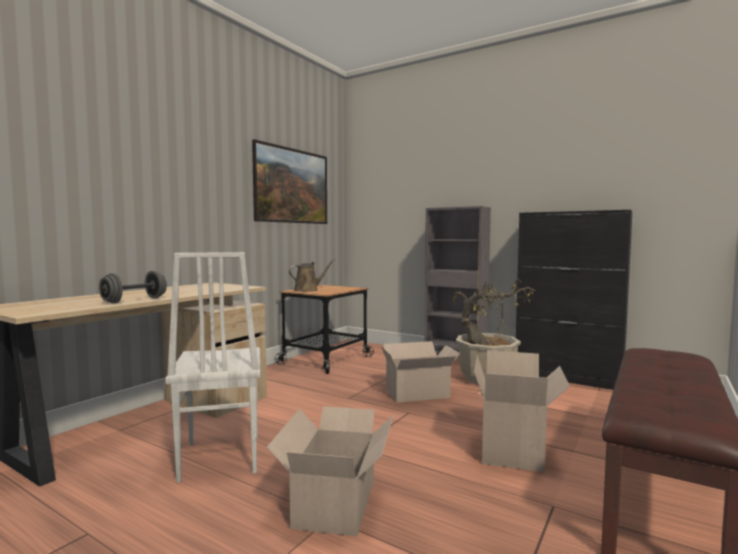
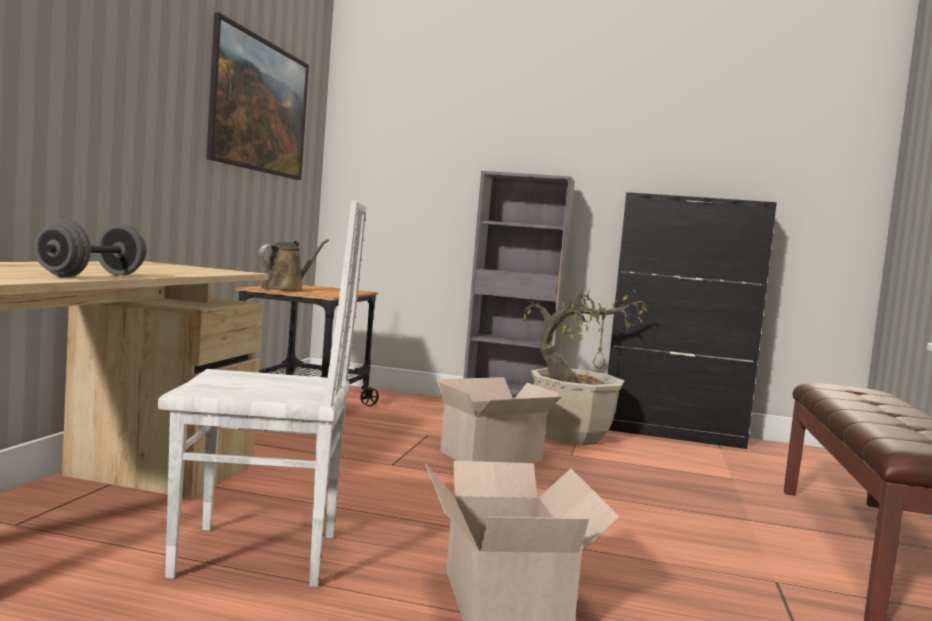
camera: 20 degrees left, 0 degrees up
white chair [165,252,261,482] -> white chair turned 60 degrees counterclockwise [158,201,367,587]
cardboard box [474,350,570,472] -> none

